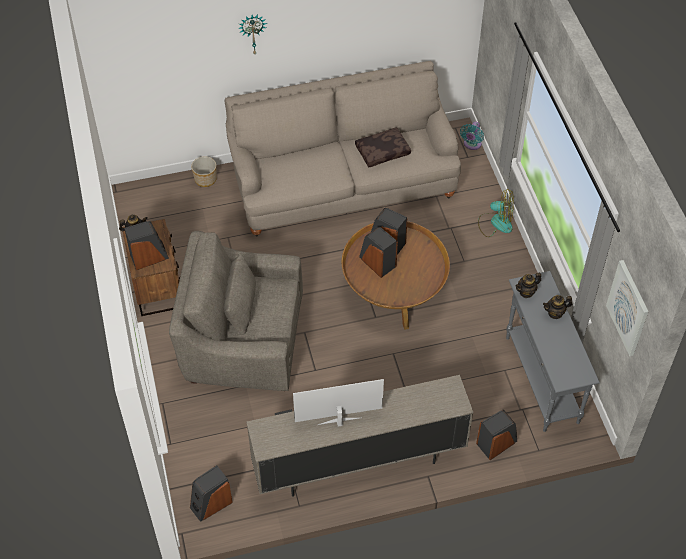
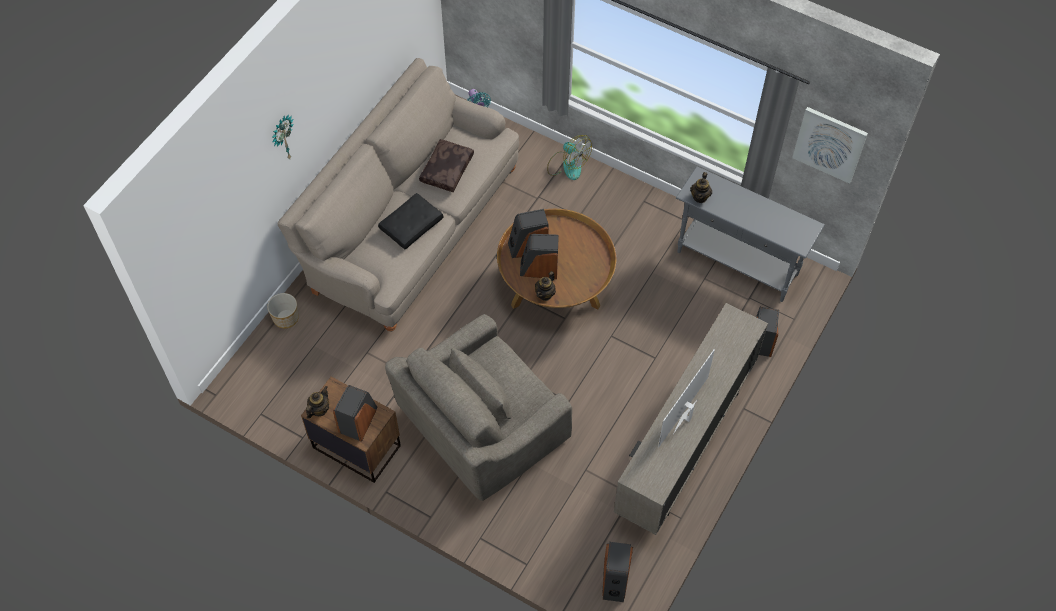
camera: 45 degrees left, 5 degrees up
fan [478,189,514,237] -> fan turned 75 degrees clockwise [547,135,592,180]
teapot [543,295,572,319] -> teapot moved to [535,271,556,301]
none -> black pillow [378,193,443,249]

